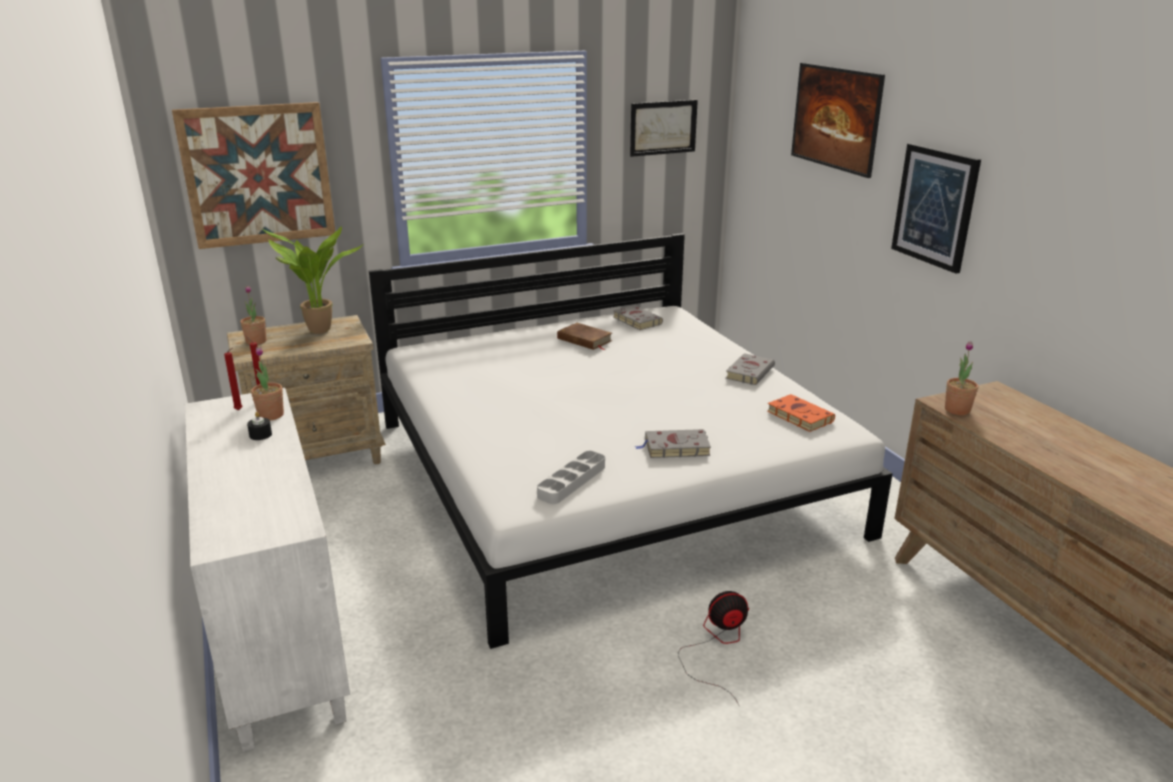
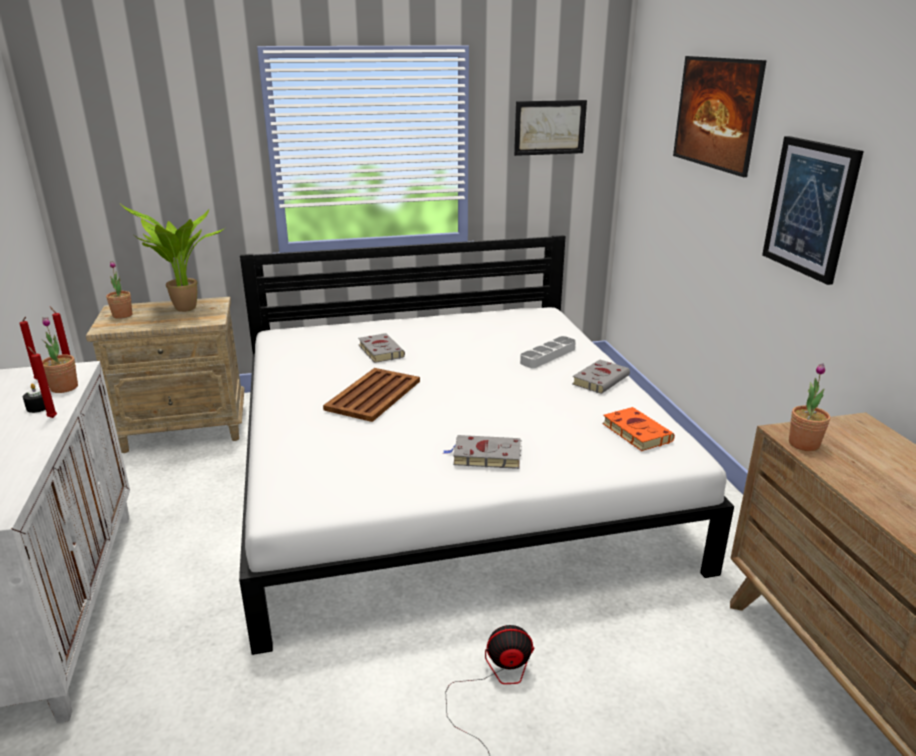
camera: 10 degrees right, 0 degrees up
picture [172,102,335,249] -> none
grey tray [537,451,605,504] -> grey tray moved to [520,336,576,368]
brown book [557,323,612,350] -> none
grey book [613,305,663,330] -> grey book moved to [358,333,405,363]
none -> red candle [28,346,57,418]
none -> brown tray [323,368,420,422]

